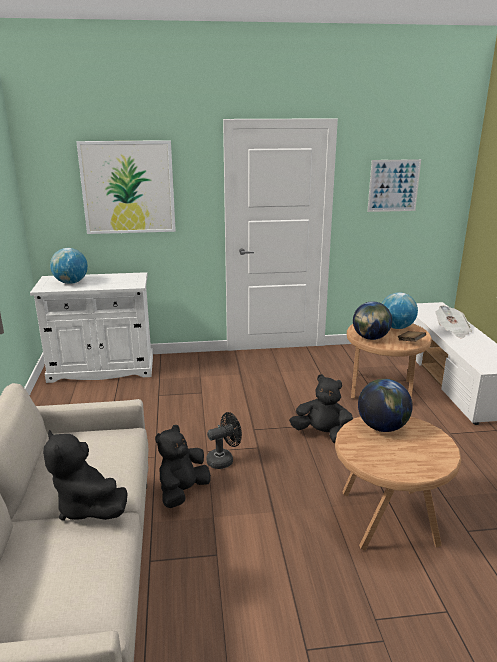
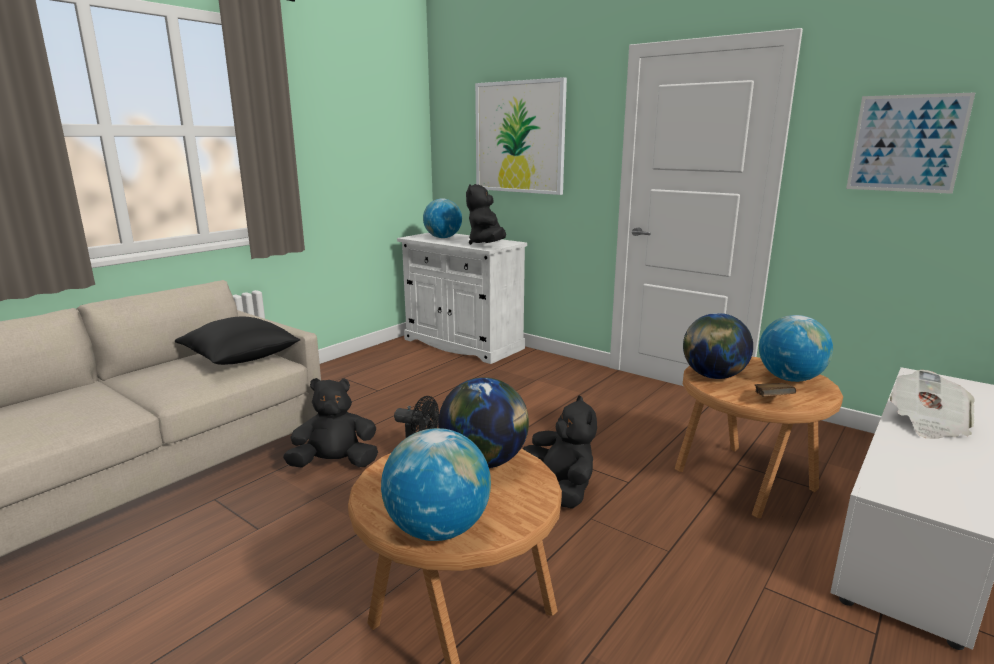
camera: 45 degrees right, 5 degrees down
black plush toy [43,430,128,521] -> black plush toy moved to [466,184,506,245]
none -> black pillow [175,317,300,365]
none -> globe [381,428,491,541]

